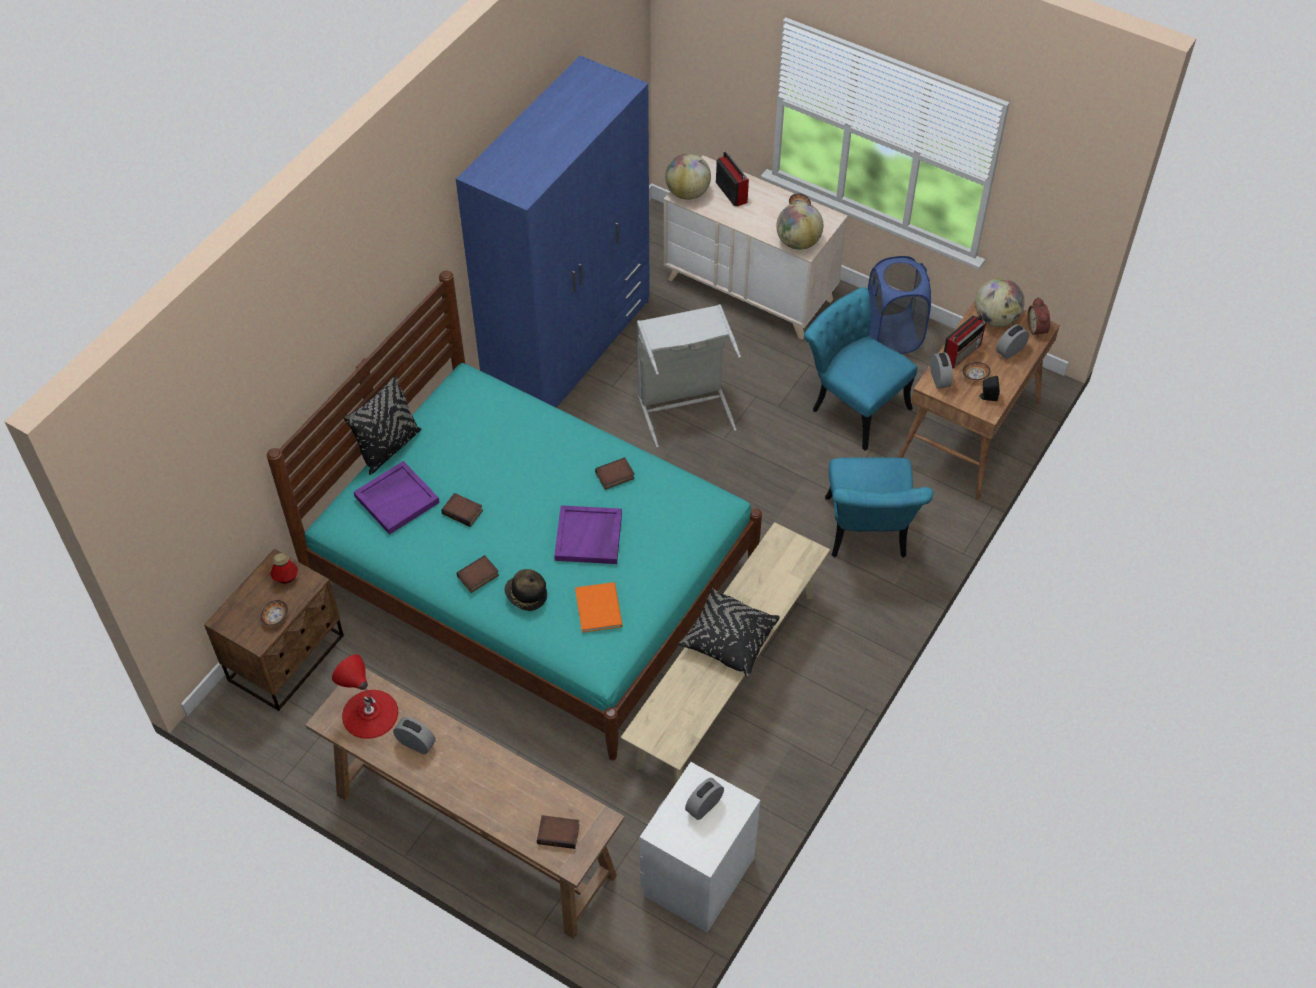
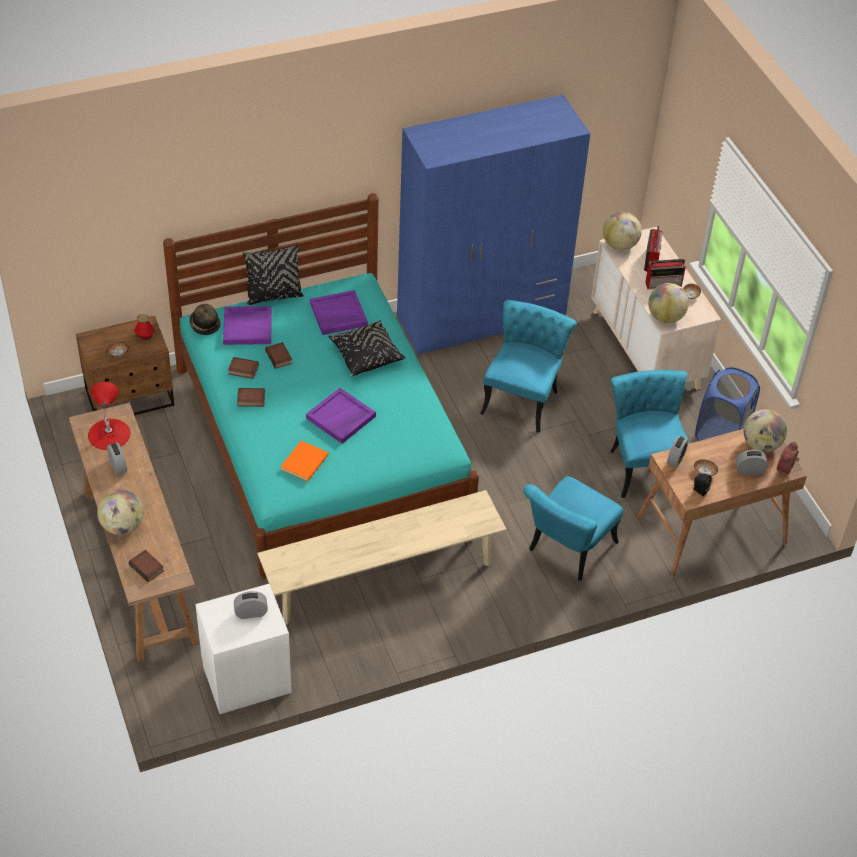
camera: 35 degrees right, 5 degrees down
hat [504,569,547,611] -> hat moved to [189,304,220,335]
book [595,457,635,490] -> book moved to [228,357,259,379]
grey laundry basket [637,304,741,448] -> turquoise chair [480,300,577,433]
black pillow [678,588,780,677] -> black pillow moved to [329,320,405,376]
radio [944,314,986,369] -> radio moved to [645,259,686,289]
none -> globe [97,489,144,535]
none -> purple tray [310,290,368,335]

